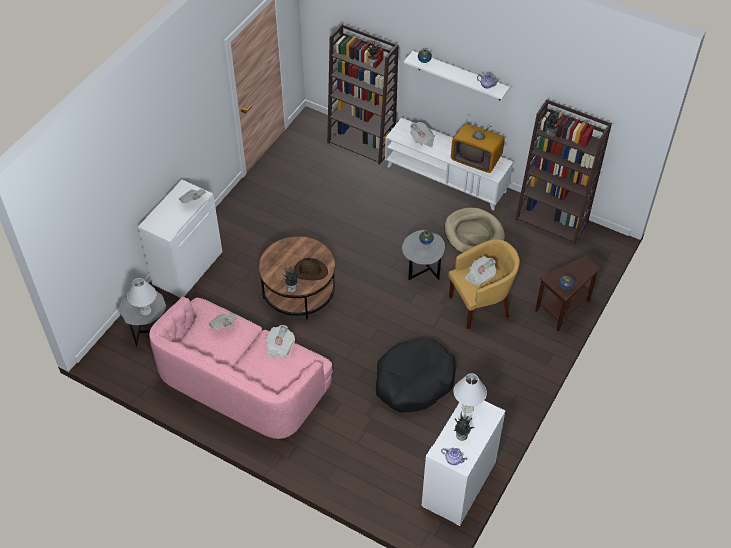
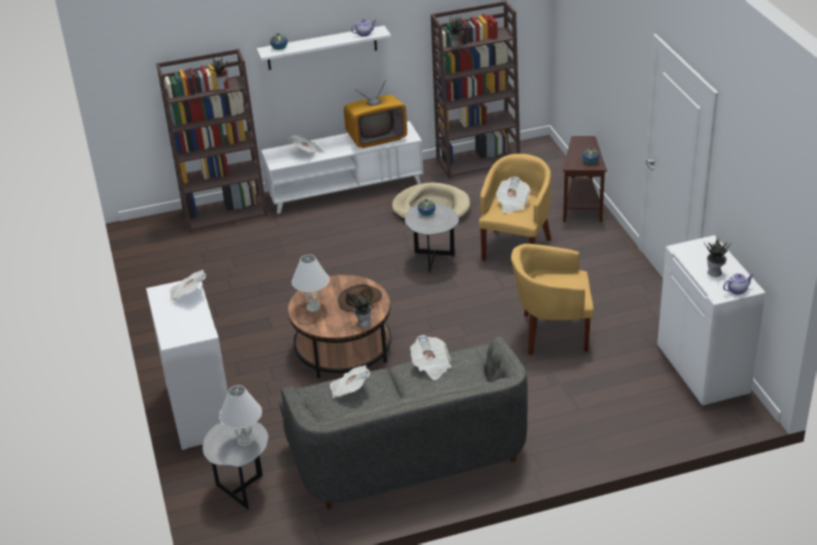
camera: 45 degrees left, 15 degrees down
pink sofa [149,296,333,441] -> grey sofa [279,336,528,510]
black dog bed [376,338,456,413] -> yellow armchair [511,244,594,356]
white table lamp [454,373,487,413] -> white table lamp moved to [292,254,329,312]

